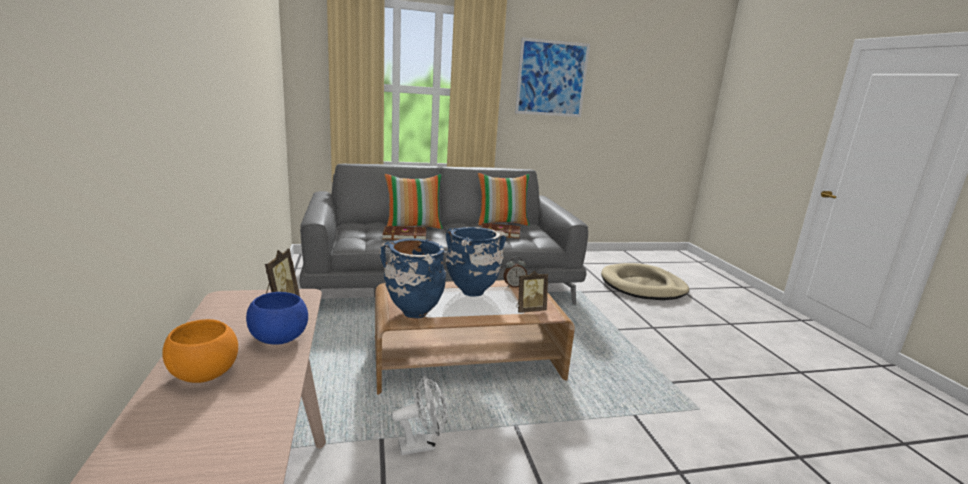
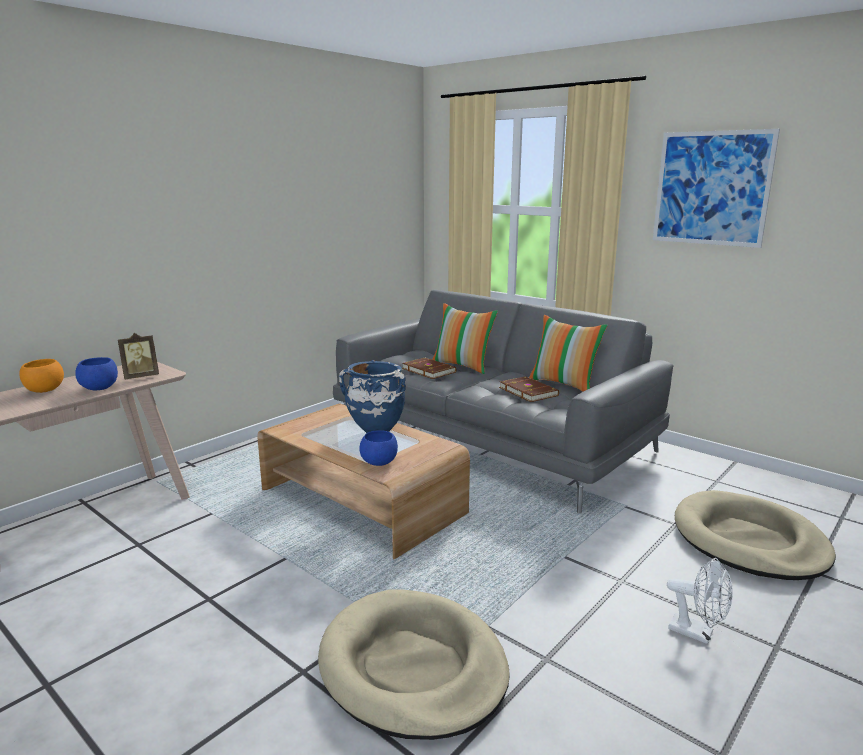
camera: 55 degrees right, 0 degrees up
blue vase [380,238,446,319] -> none
white fan [392,376,447,455] -> white fan moved to [667,558,733,644]
alarm clock [503,257,527,288] -> none
picture frame [517,271,548,313] -> blue bowl [359,430,398,466]
none -> beige dog bed [318,590,510,740]

